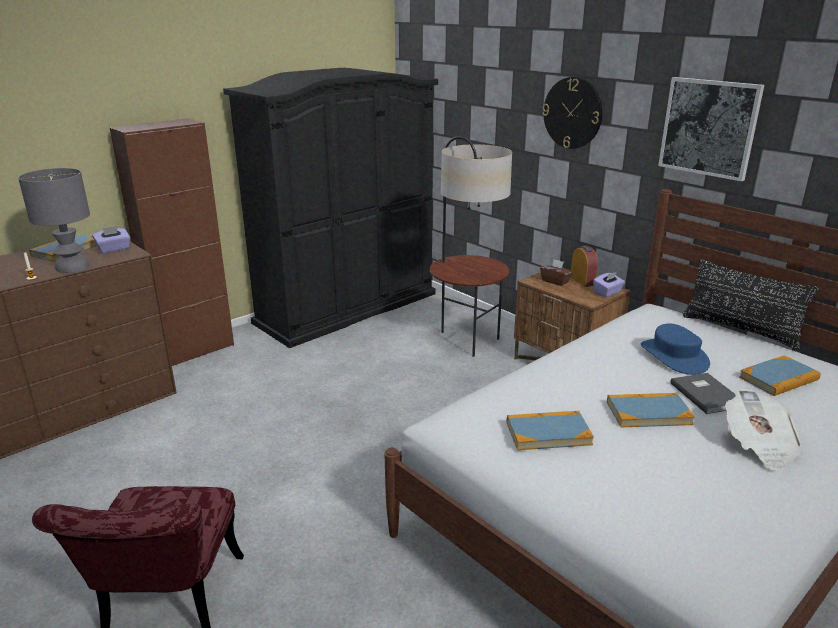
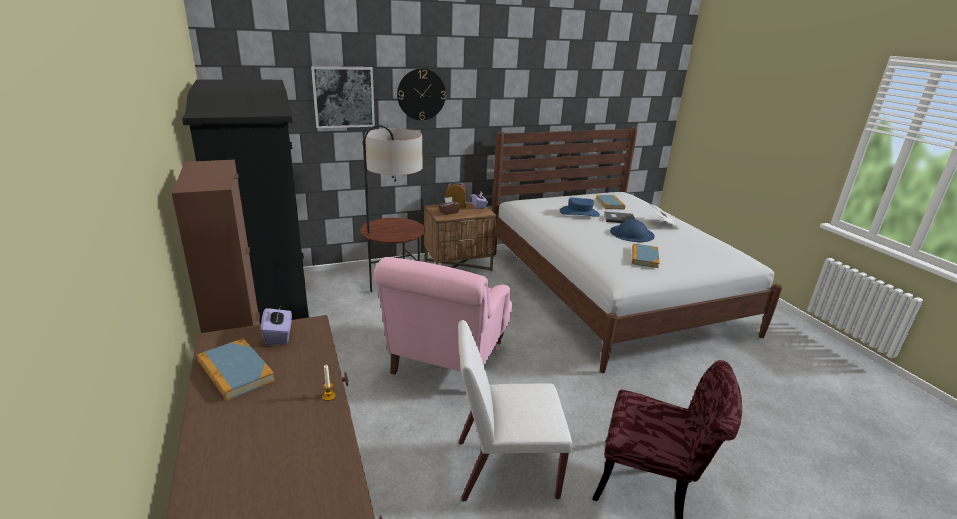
camera: 70 degrees left, 0 degrees up
grey table lamp [18,168,90,273] -> none
book [607,393,695,427] -> blue hat [610,219,655,242]
picture [658,77,764,181] -> picture moved to [311,66,375,128]
black pillow [683,259,819,350] -> none
none -> pink armchair [374,257,512,375]
none -> white chair [458,320,572,502]

